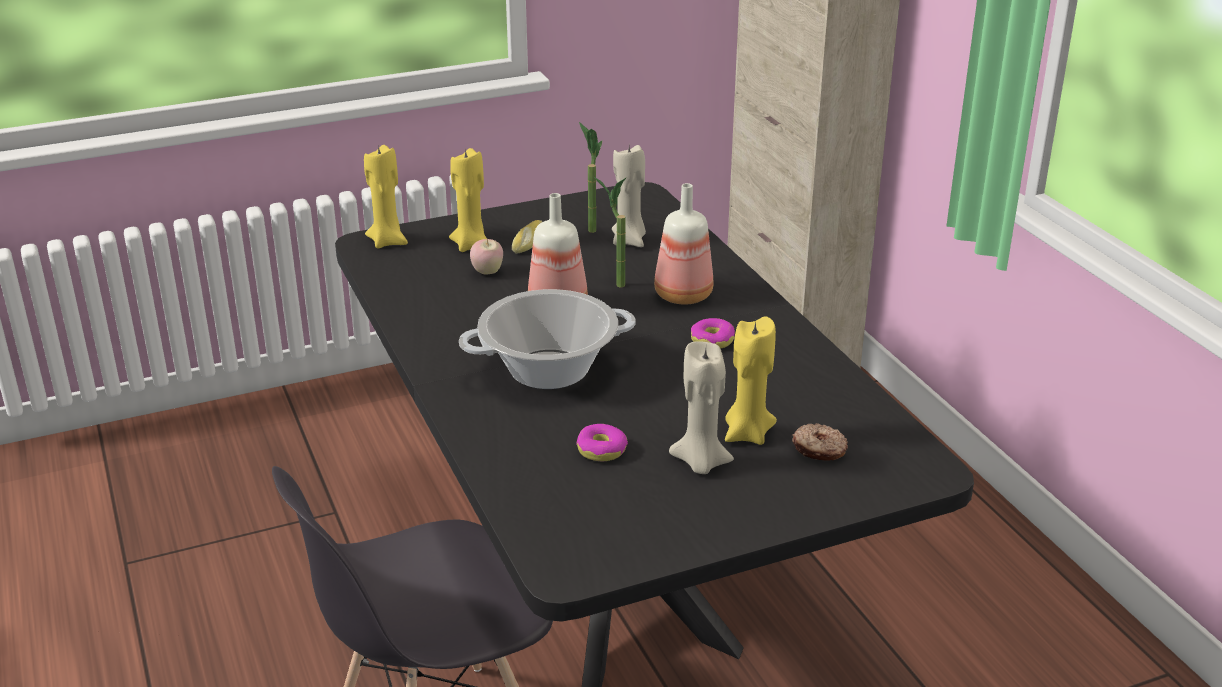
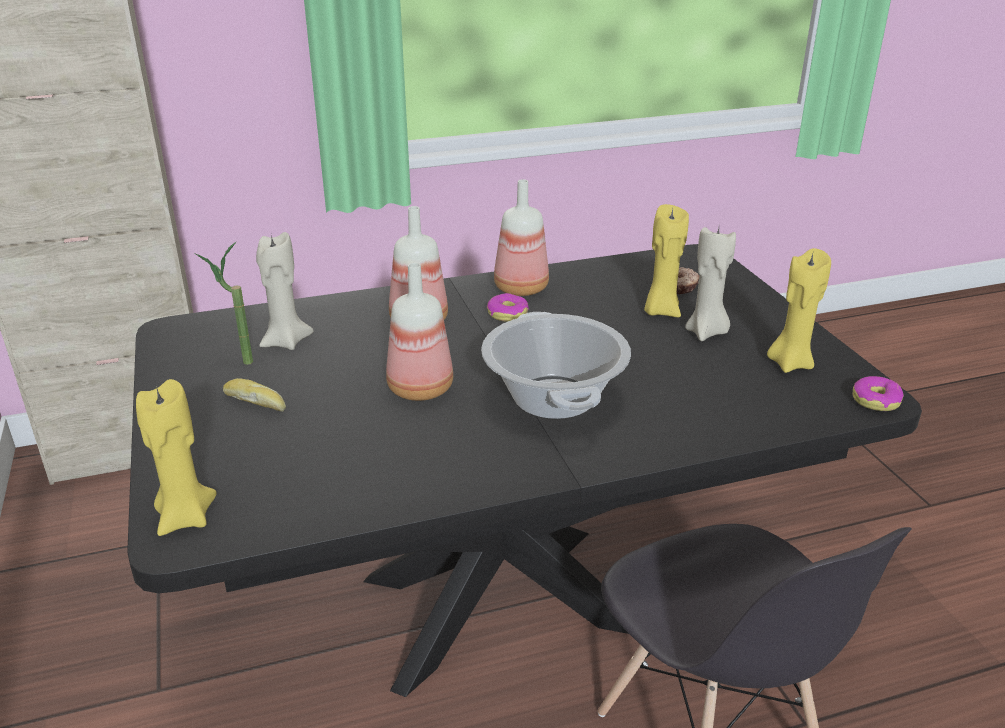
camera: 85 degrees left, 0 degrees up
yellow candle [449,148,487,252] -> yellow candle moved to [767,248,831,373]
apple [470,239,503,275] -> none
donut [576,424,628,461] -> donut moved to [852,376,904,411]
potted plant [593,176,626,288] -> none
none -> bottle [494,179,549,296]

